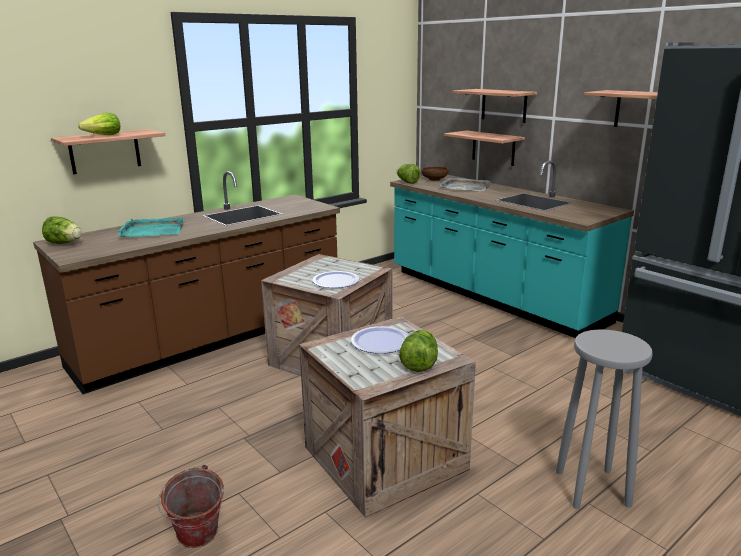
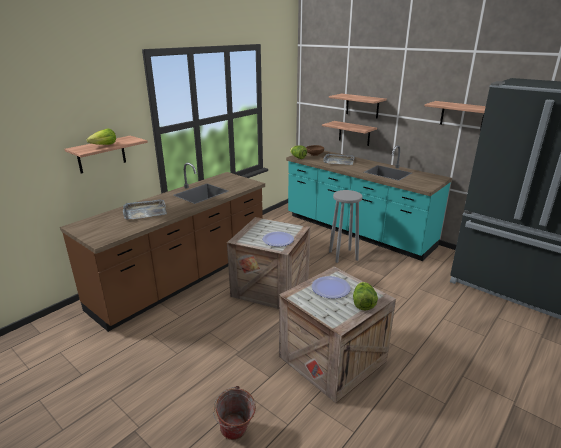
camera: 10 degrees left, 5 degrees up
lettuce [42,216,82,244] -> none
turquoise tray [118,218,184,237] -> grey tray [123,199,167,220]
grey stool [556,329,652,509] -> grey stool moved to [329,190,362,263]

